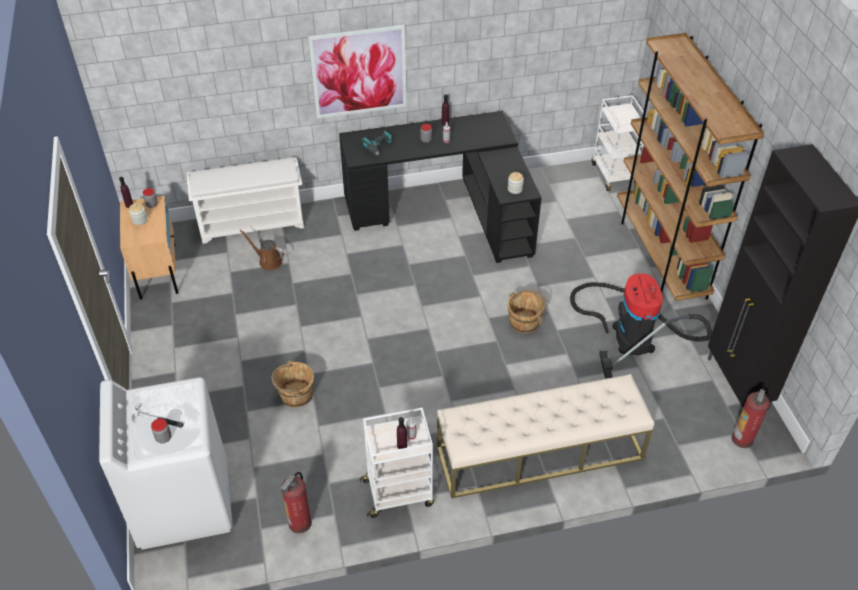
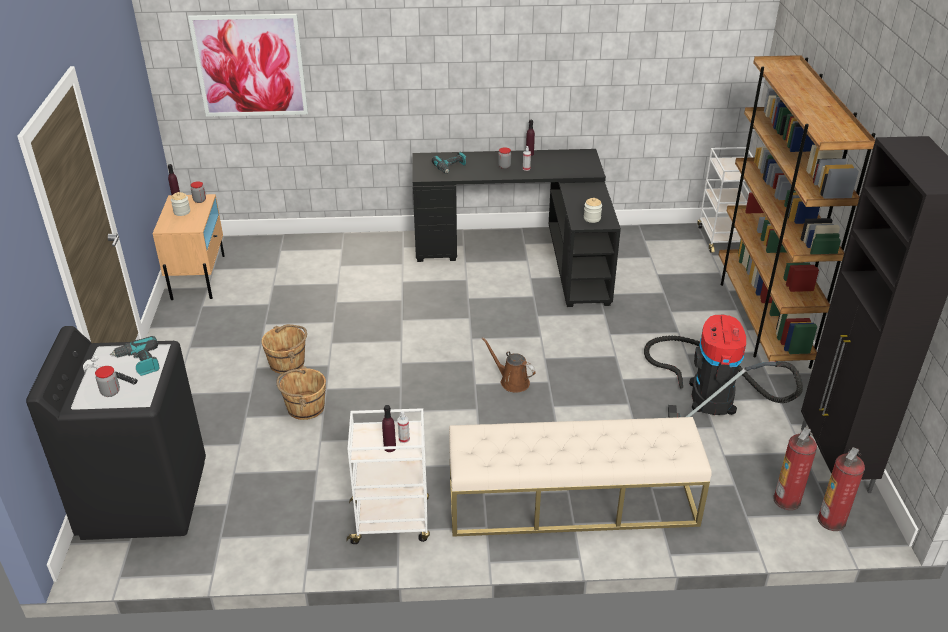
camera: 10 degrees right, 10 degrees down
white washing machine [99,377,233,550] -> black washing machine [26,326,206,540]
white shoe rack [186,157,304,244] -> none
brown watering can [240,230,284,270] -> brown watering can moved to [482,337,536,392]
fire extinguisher [280,472,312,534] -> fire extinguisher moved to [773,427,817,510]
picture [308,25,407,119] -> picture moved to [188,14,308,117]
brown bucket [508,290,546,333] -> brown bucket moved to [261,324,307,374]
none -> power drill [110,336,160,376]

